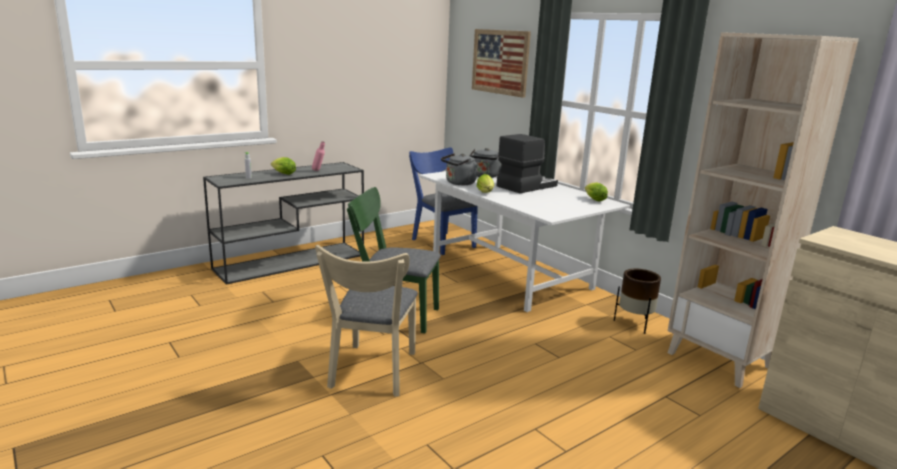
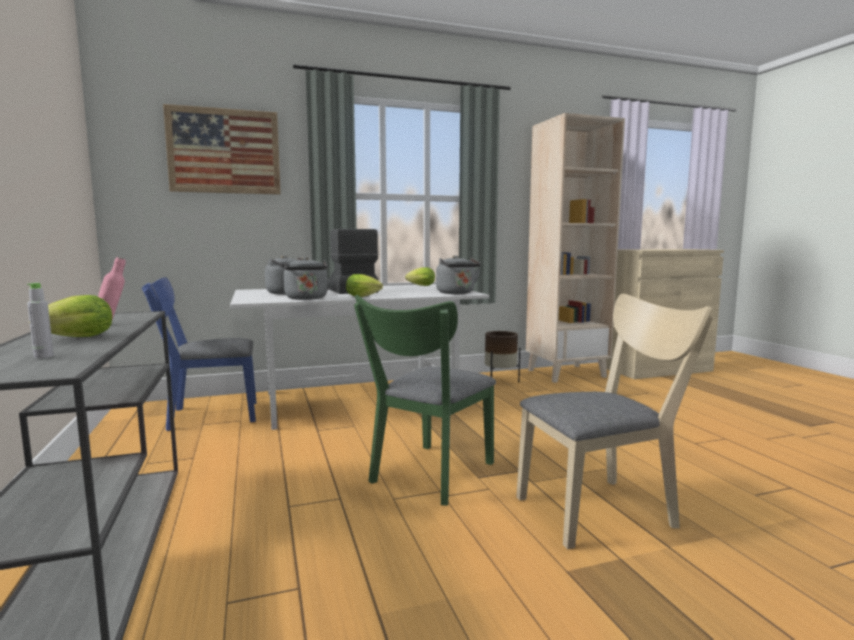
camera: 70 degrees left, 10 degrees down
beige chair [315,245,418,397] -> beige chair turned 45 degrees counterclockwise [516,294,713,549]
none -> grey kettle [436,255,481,294]

